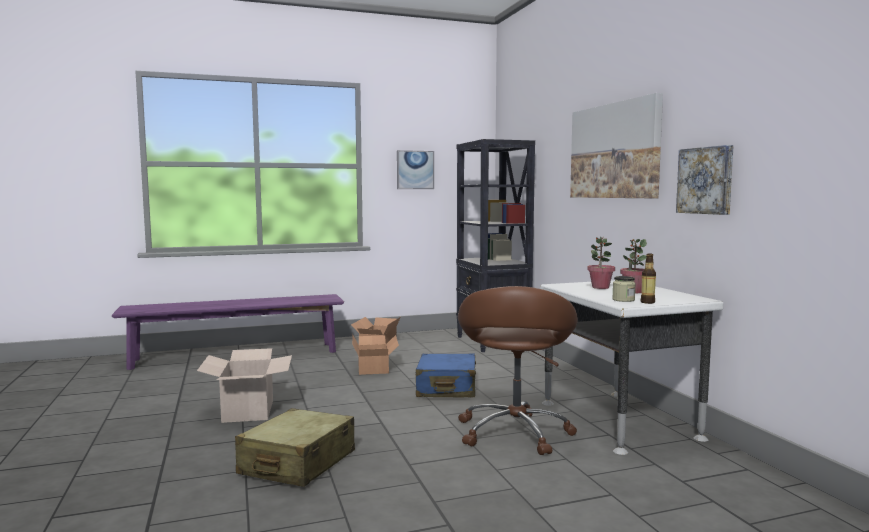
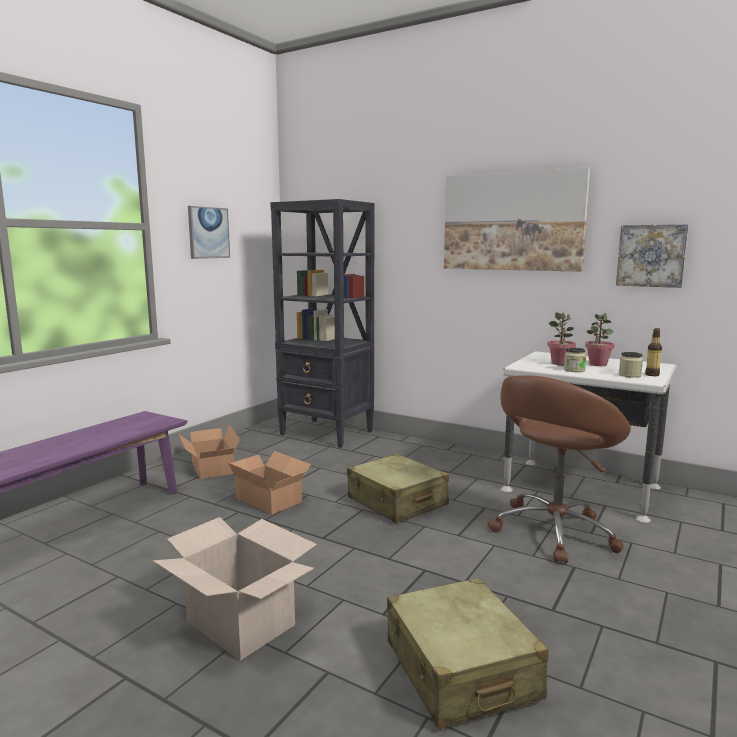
camera: 40 degrees left, 5 degrees up
blue suitcase [415,354,476,398] -> beige suitcase [347,454,449,523]
brown office chair [458,286,578,455] -> brown office chair turned 75 degrees clockwise [487,375,631,563]
none -> jar [564,348,586,372]

